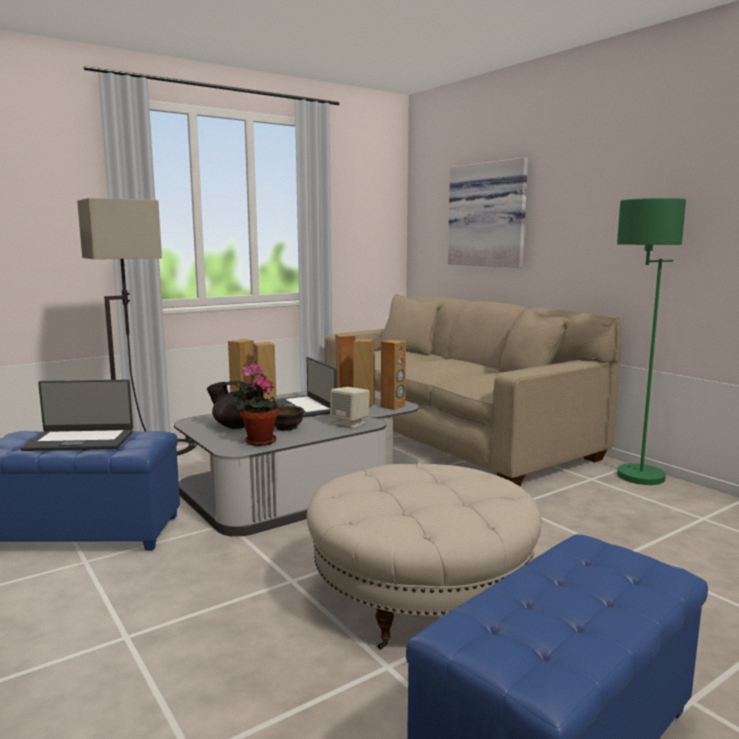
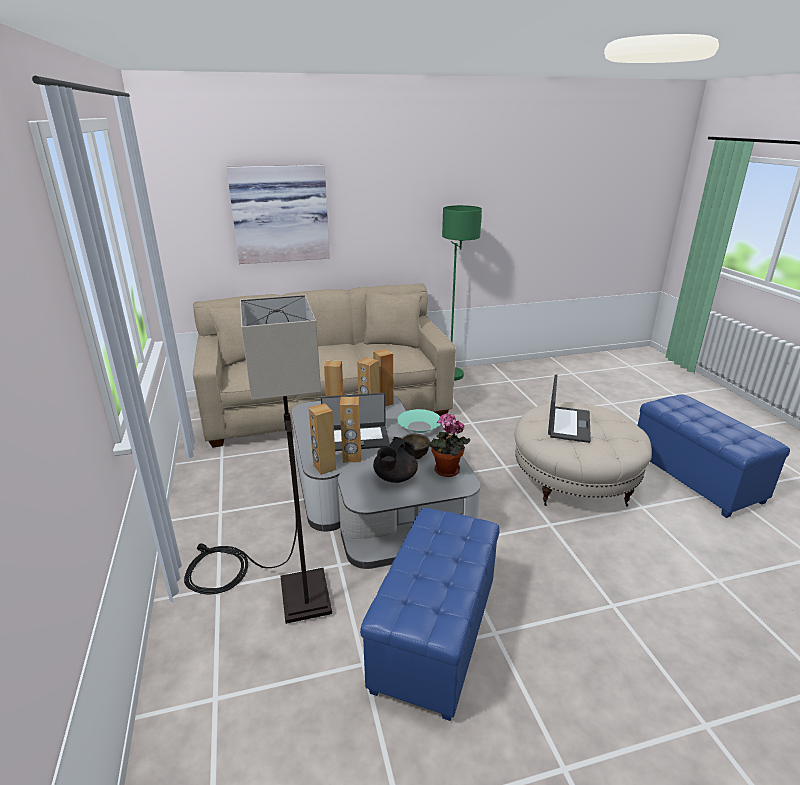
camera: 70 degrees left, 15 degrees up
laptop [20,380,133,451] -> laptop moved to [548,375,591,443]
beige speaker [330,387,370,428] -> turquoise bowl [397,409,441,433]

